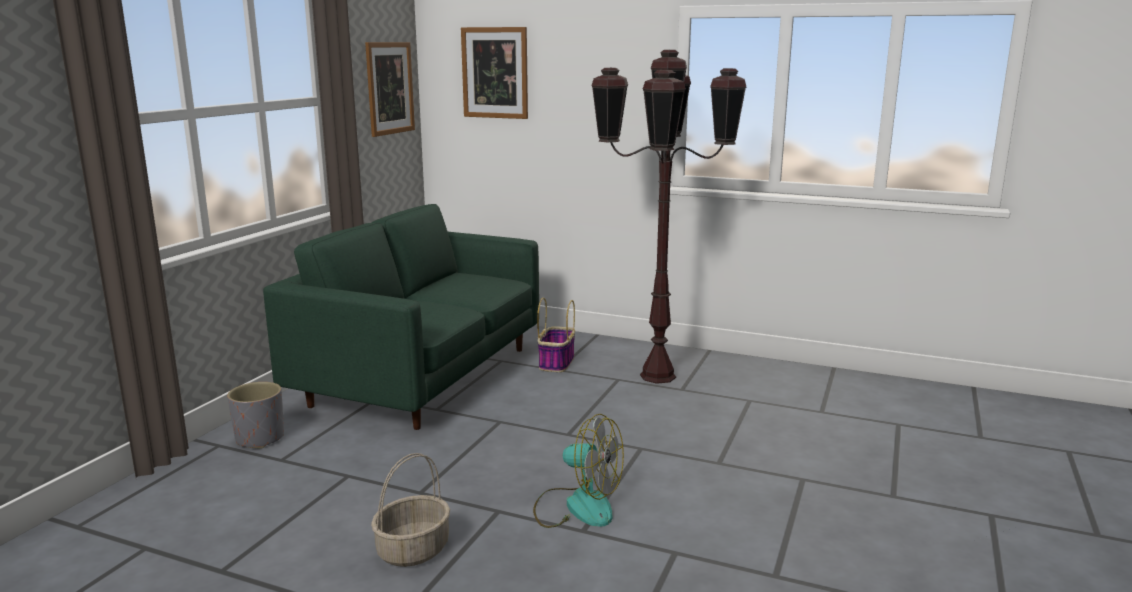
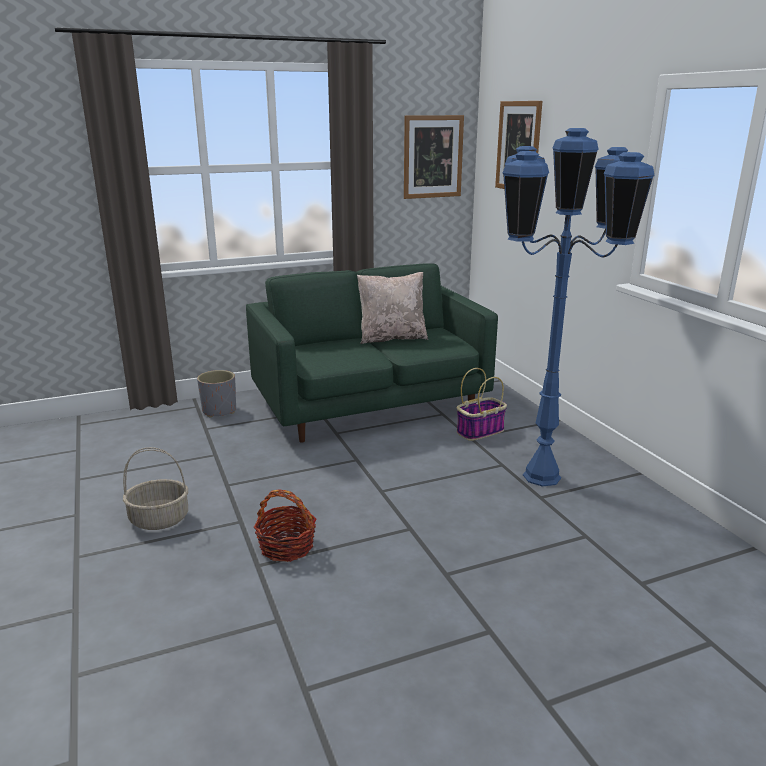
camera: 45 degrees right, 5 degrees up
fan [533,414,624,528] -> basket [254,489,316,562]
brown floor lamp [592,50,746,384] -> blue floor lamp [503,128,655,487]
none -> beige pillow [357,272,428,344]

